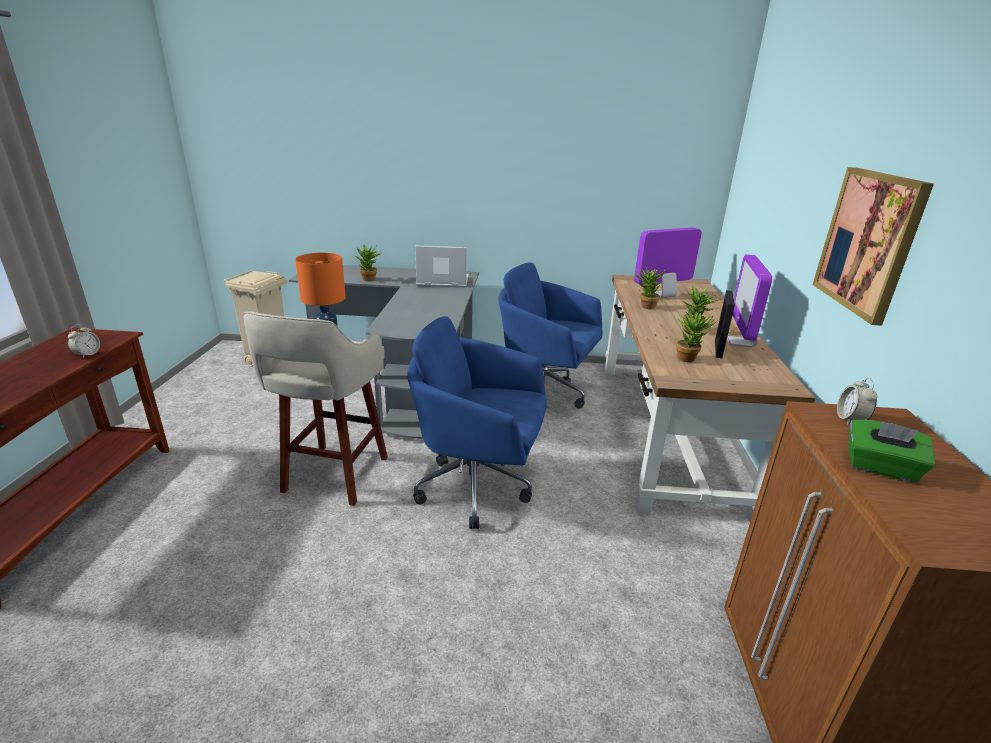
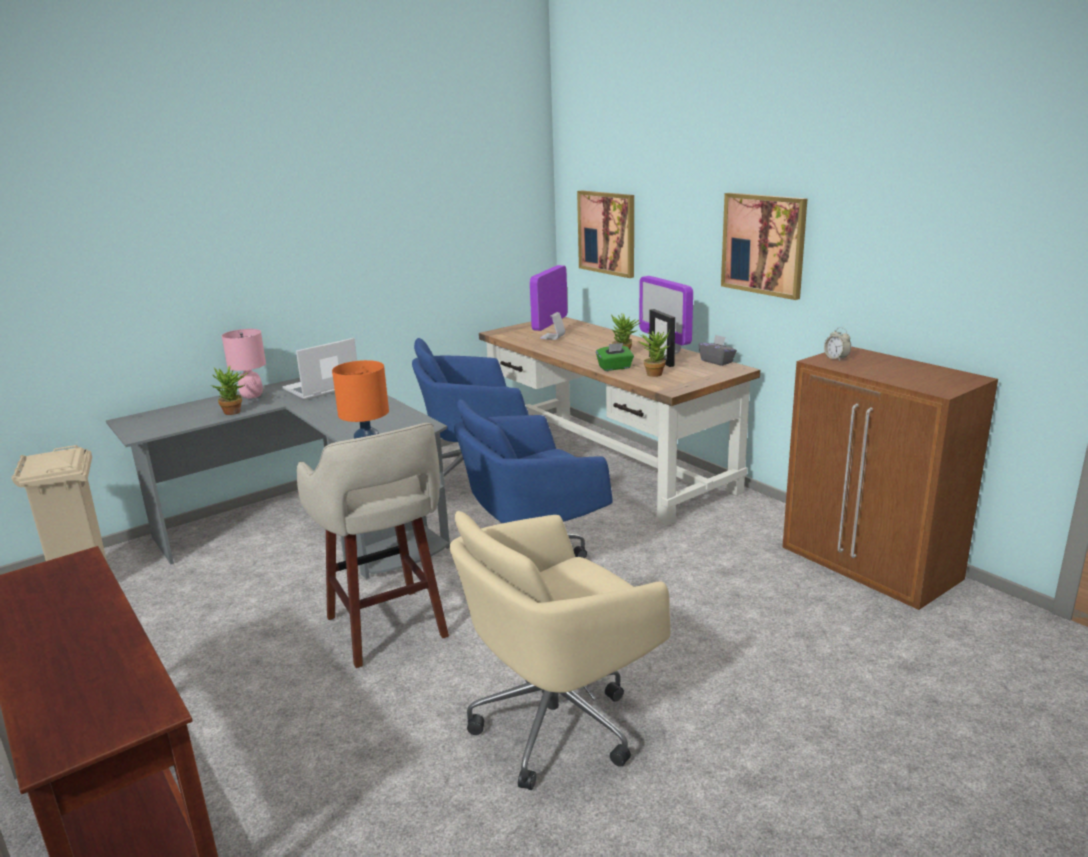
camera: 40 degrees left, 5 degrees down
alarm clock [68,324,100,359] -> none
potted plant [634,265,665,309] -> none
green tissue box [849,420,935,483] -> green tissue box moved to [596,343,634,371]
none -> pink table lamp [222,329,266,399]
none -> beige office chair [450,511,670,790]
none -> picture [577,190,634,278]
none -> grey tissue box [698,334,737,366]

